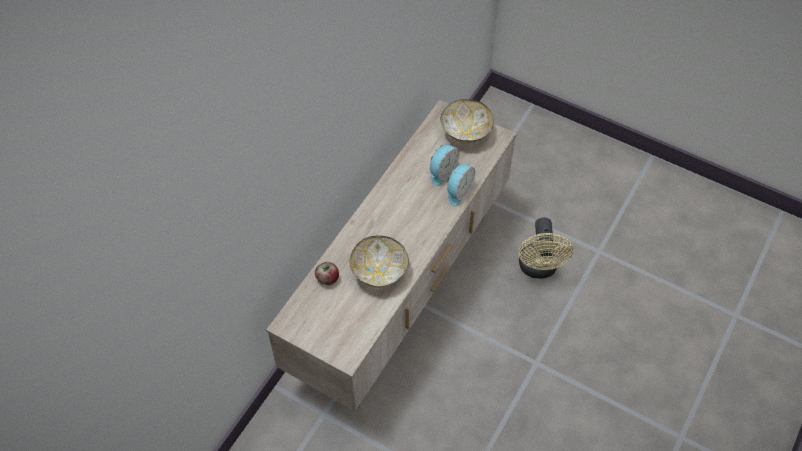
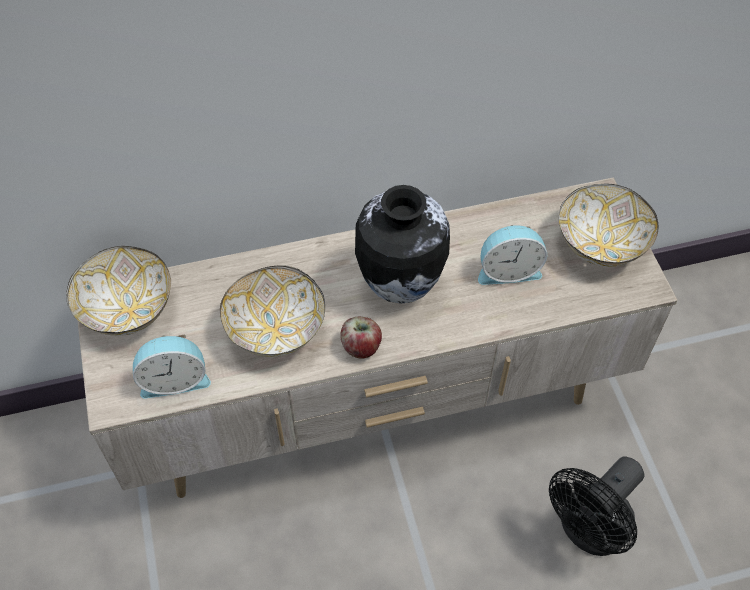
camera: 45 degrees right, 0 degrees up
apple [315,262,339,285] -> apple moved to [340,317,382,359]
alarm clock [447,164,475,207] -> alarm clock moved to [133,335,211,399]
beige fan [518,218,574,279] -> black fan [549,456,645,556]
none -> bowl [66,246,171,336]
none -> vase [355,185,450,304]

